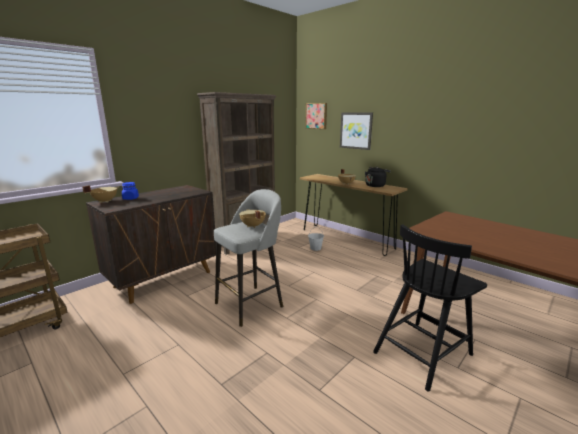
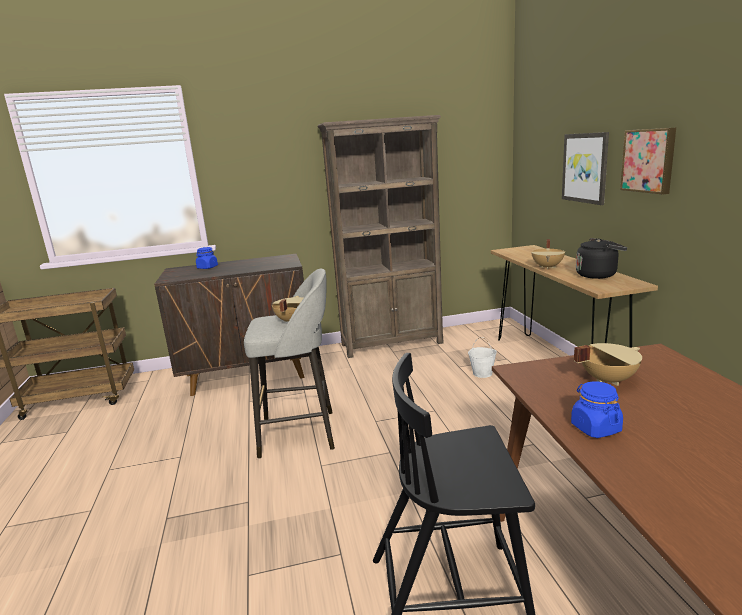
camera: 35 degrees right, 0 degrees up
beige cooking pot [82,186,119,203] -> beige cooking pot moved to [574,343,642,386]
picture [305,103,327,129] -> picture moved to [620,128,676,195]
none -> blue jar [571,381,623,438]

